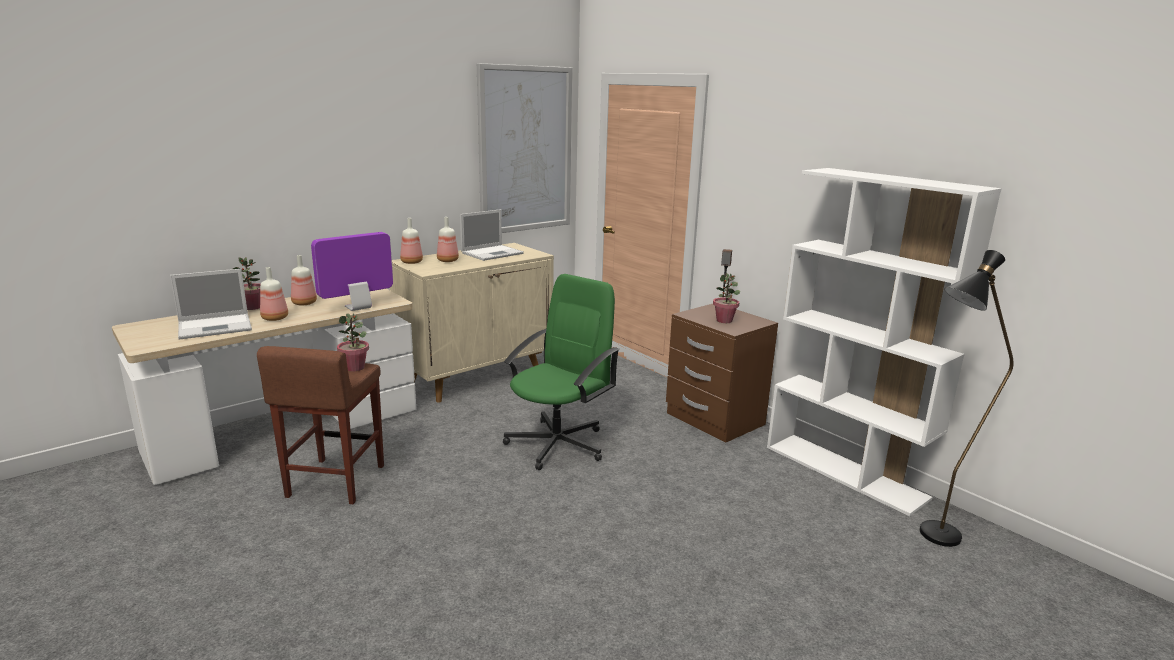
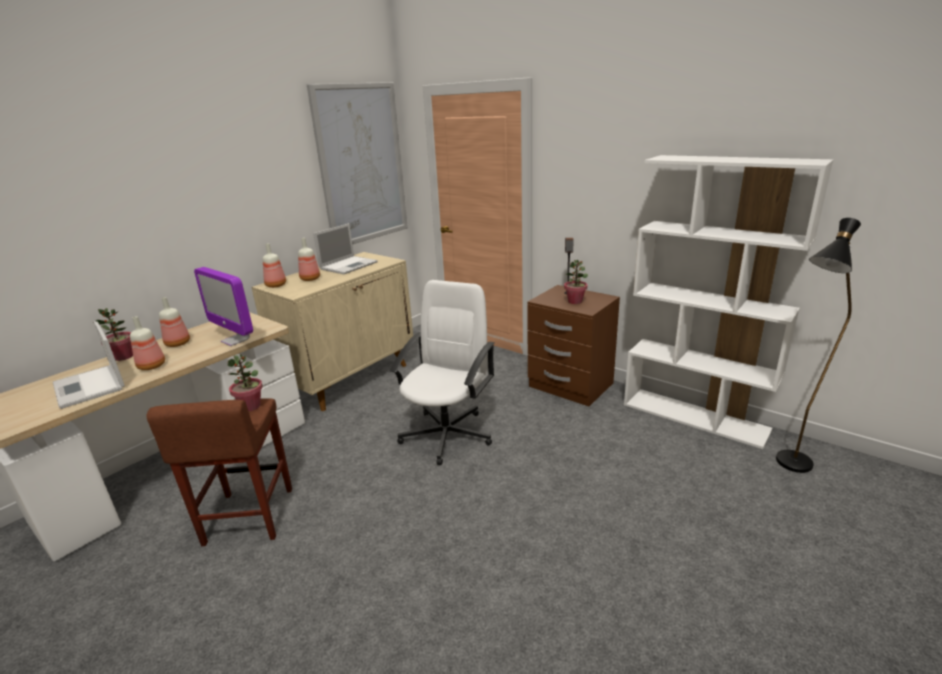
camera: 10 degrees left, 5 degrees up
laptop [170,269,252,340] -> laptop turned 90 degrees clockwise [53,321,125,409]
monitor [311,232,393,311] -> monitor turned 90 degrees counterclockwise [194,267,253,346]
green office chair [503,274,620,470] -> white office chair [390,280,495,465]

